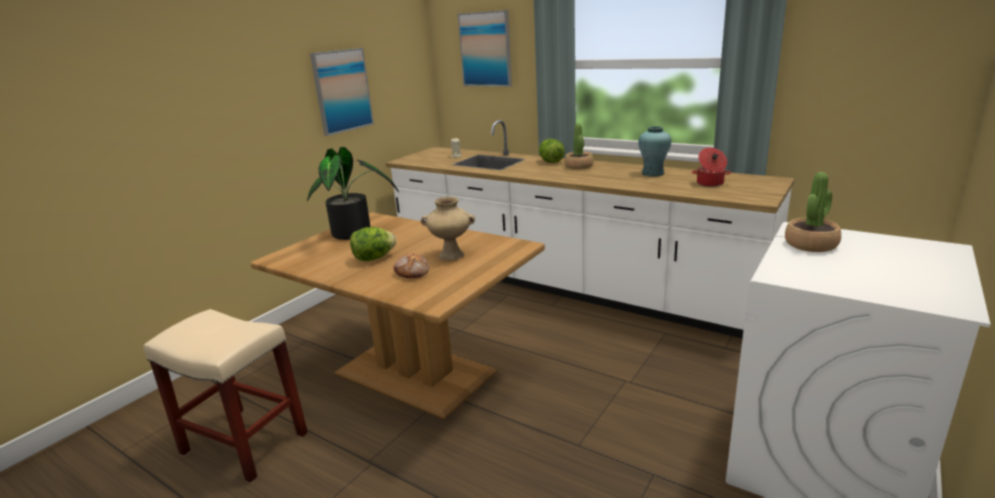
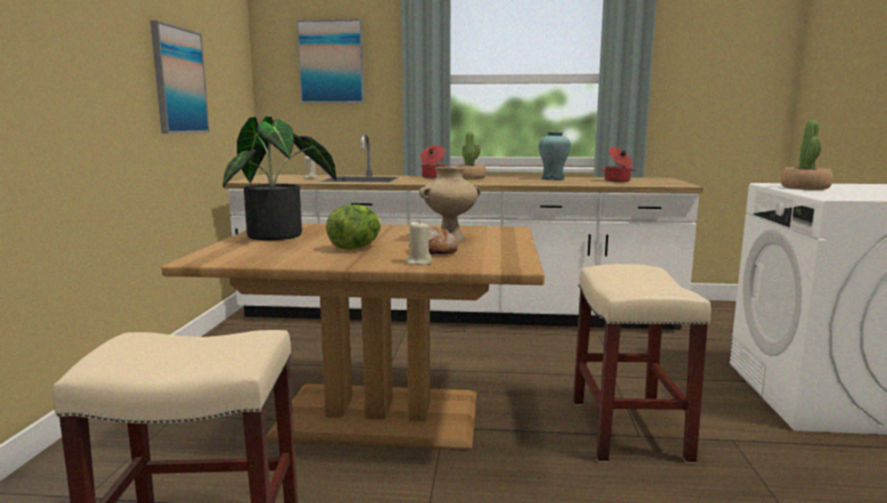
camera: 30 degrees left, 10 degrees down
lettuce [539,139,565,163] -> cooking pot [420,145,445,178]
none -> beige candle [406,221,432,265]
none -> beige stool [573,264,711,463]

